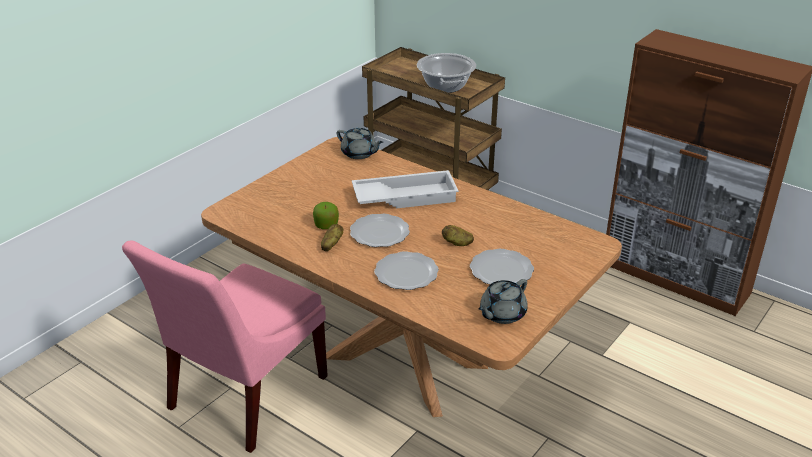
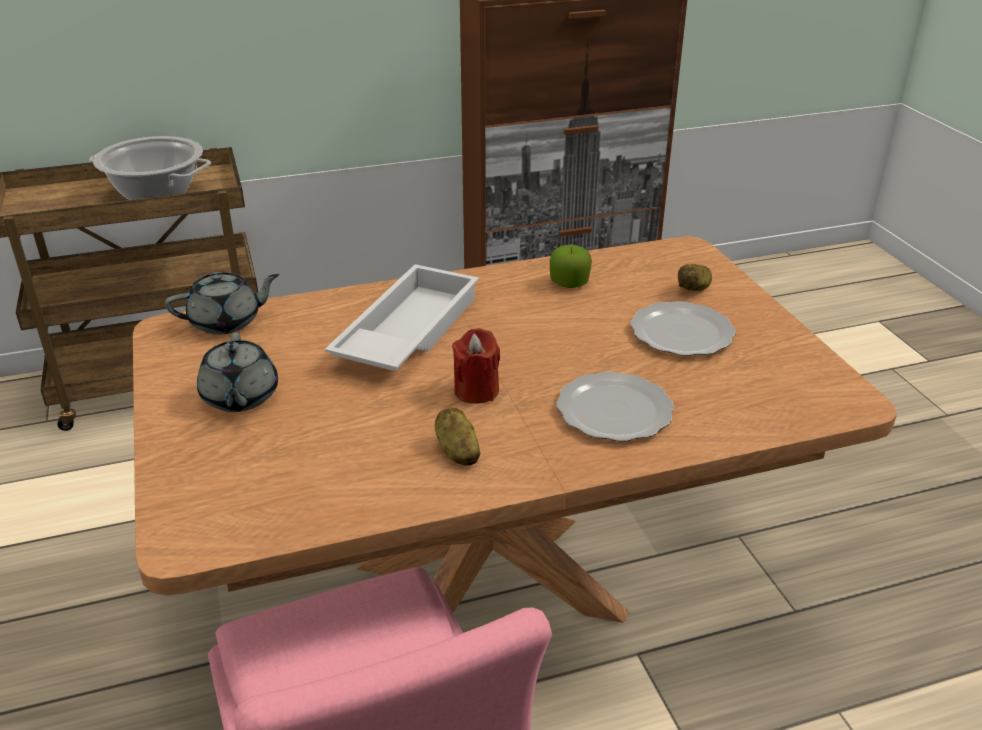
camera: 55 degrees left, 0 degrees up
apple [313,202,339,229] -> apple moved to [550,244,592,288]
plate [350,214,410,247] -> red candle [452,328,500,404]
potato [442,225,474,246] -> potato moved to [678,263,712,291]
grey teapot [479,279,528,324] -> grey teapot moved to [197,333,278,412]

